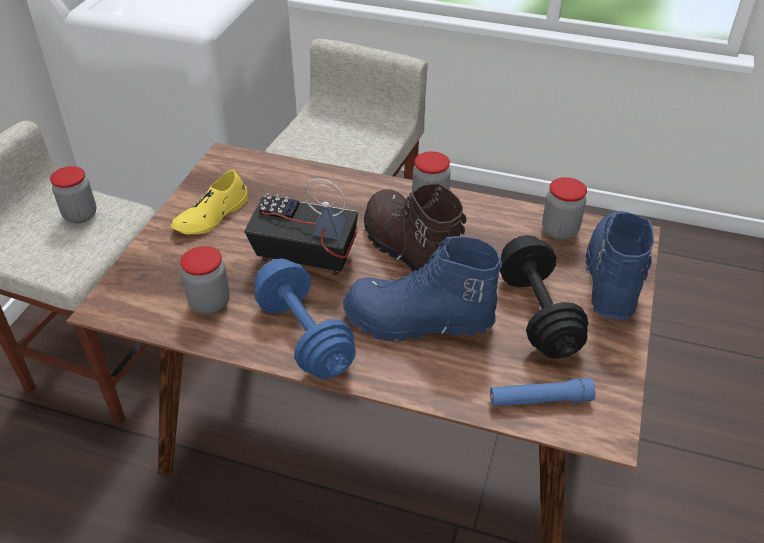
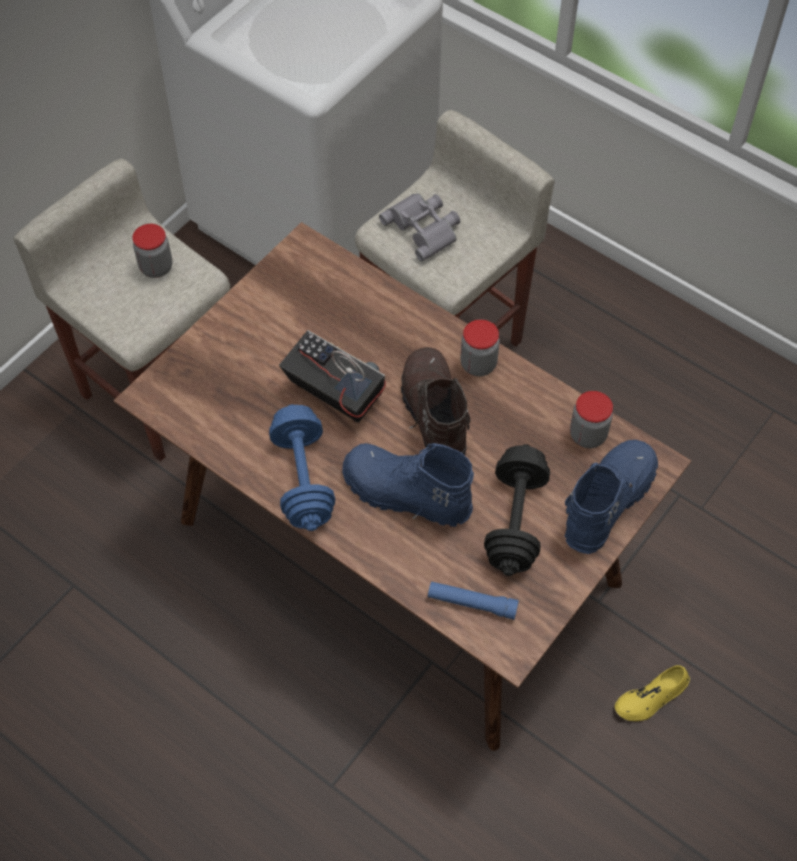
camera: 20 degrees right, 15 degrees up
yellow shoe [171,170,248,235] -> yellow shoe moved to [615,665,690,721]
jar [180,246,230,314] -> none
none -> grey binoculars [379,193,460,261]

